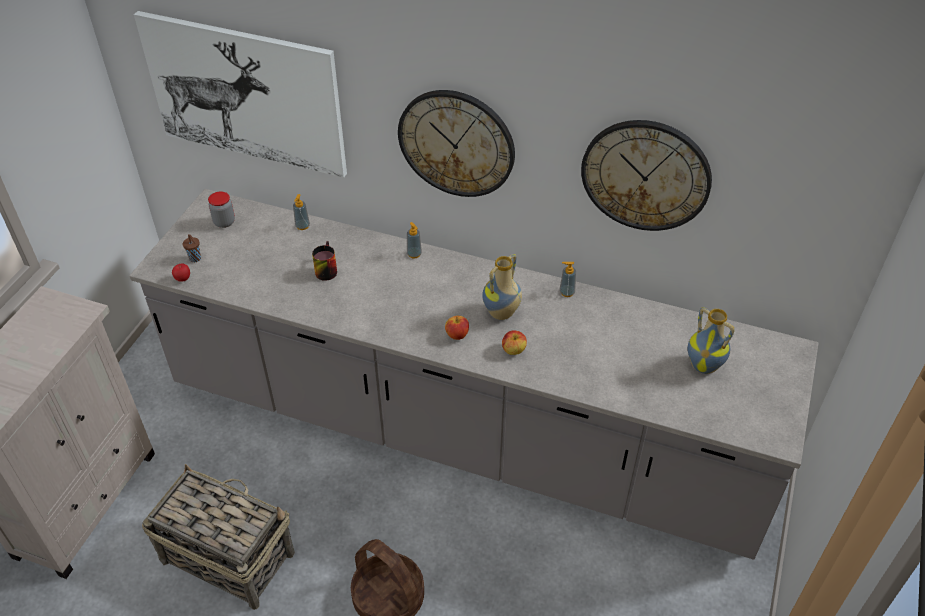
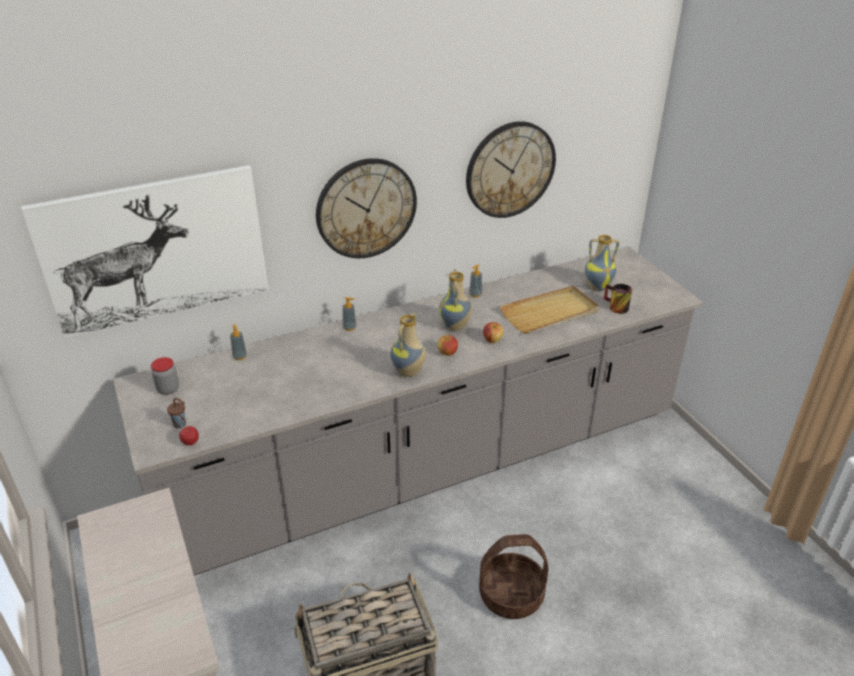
camera: 45 degrees left, 10 degrees down
mug [312,241,337,281] -> mug moved to [604,284,632,314]
none -> vase [390,312,426,377]
none -> beige tray [500,286,599,334]

